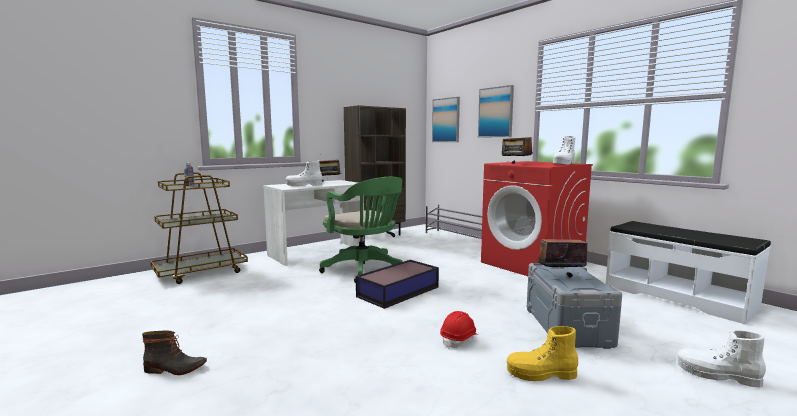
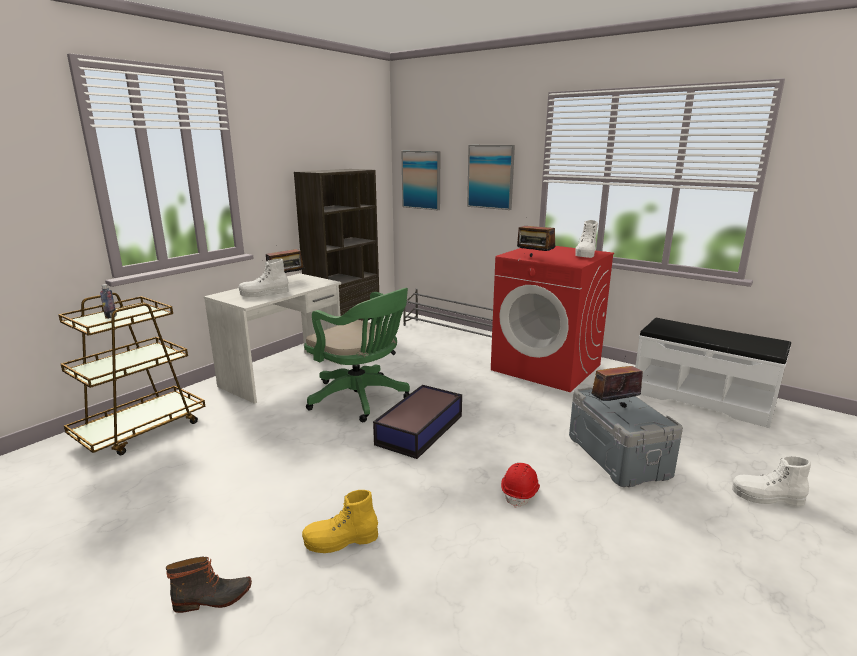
camera: 15 degrees left, 10 degrees up
yellow boot [507,326,578,381] -> yellow boot moved to [302,490,378,553]

